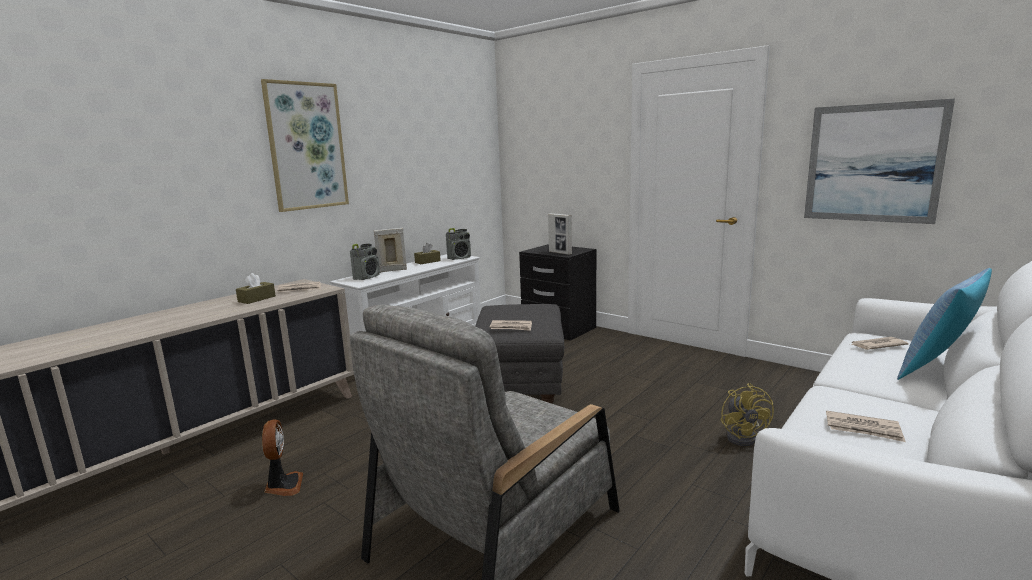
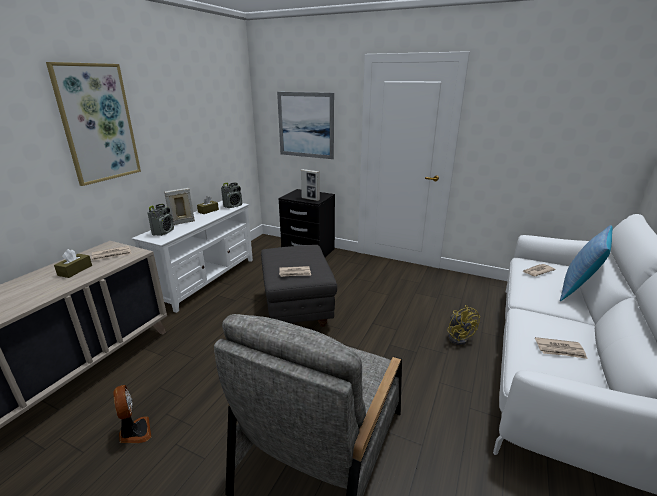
camera: 15 degrees left, 10 degrees up
picture [804,98,955,224] -> picture moved to [277,92,334,159]

